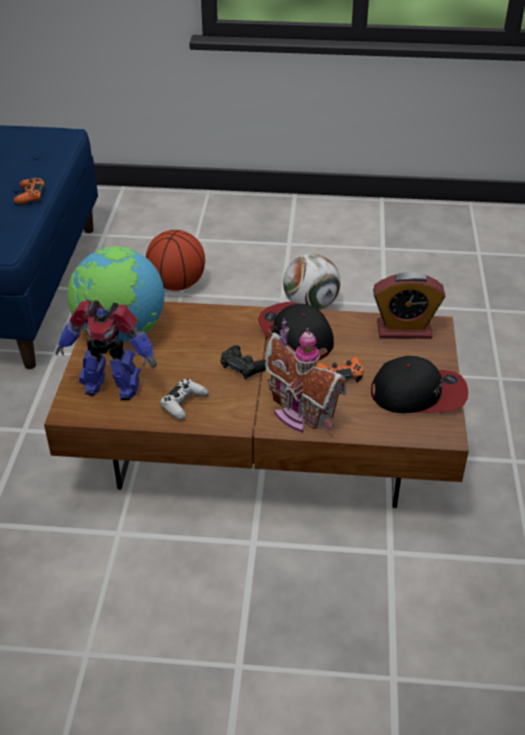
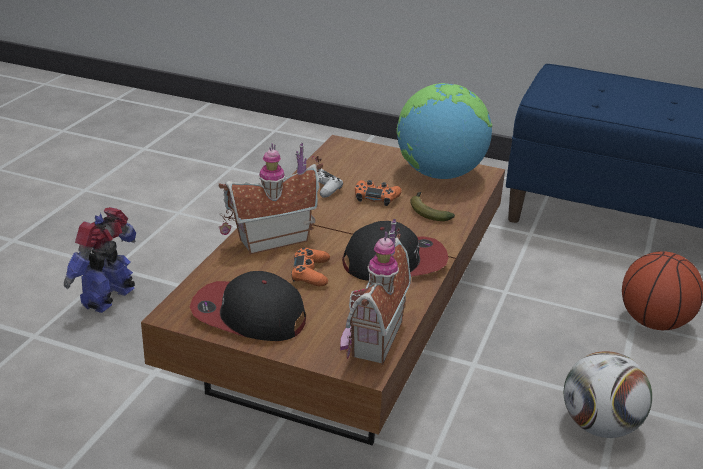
camera: 105 degrees right, 10 degrees down
orange game controller [14,178,45,204] -> orange game controller moved to [355,180,402,206]
toy robot [56,300,157,400] -> toy robot moved to [64,207,136,313]
black game controller [220,345,266,379] -> none
cap [371,356,468,413] -> cap turned 90 degrees clockwise [190,271,306,341]
alarm clock [373,272,445,339] -> toy house [340,219,411,365]
none -> banana [410,192,455,221]

